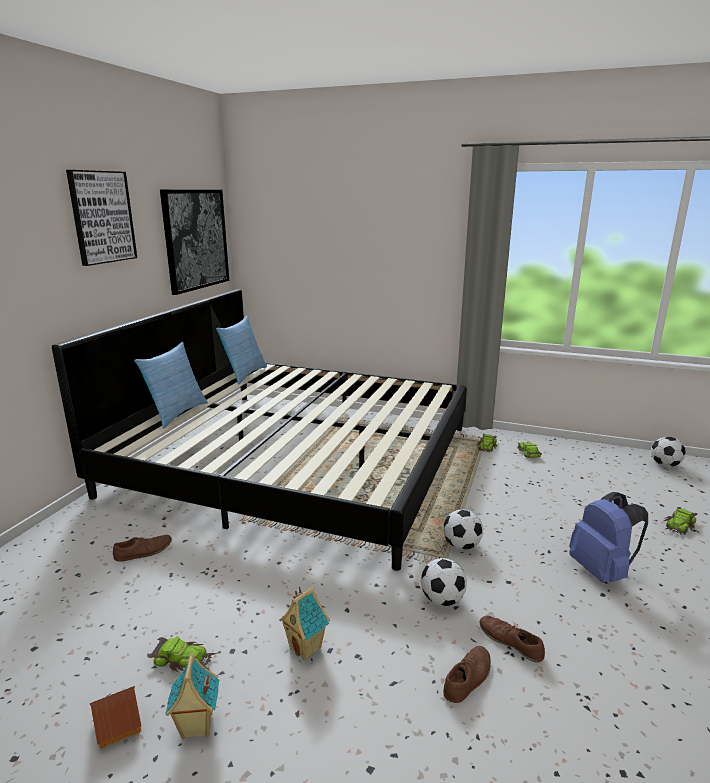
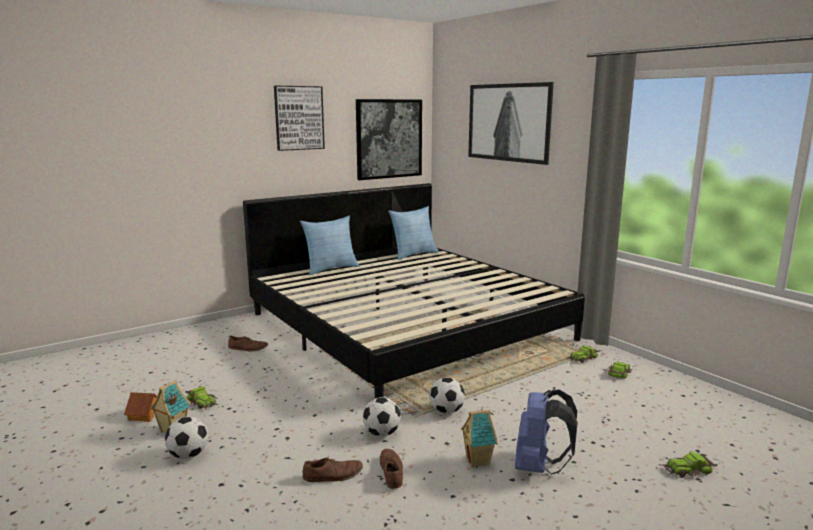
camera: 35 degrees right, 5 degrees down
toy house [279,587,330,660] -> toy house moved to [461,409,498,467]
football [651,437,686,467] -> football moved to [165,417,208,459]
none -> picture [468,82,554,165]

